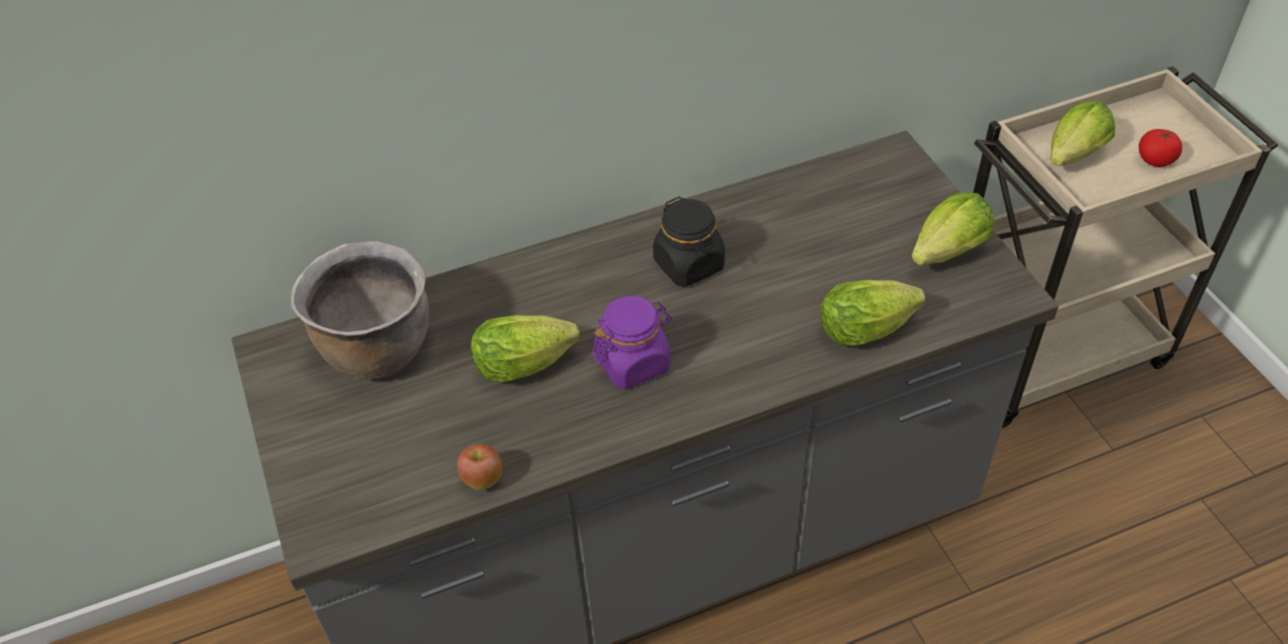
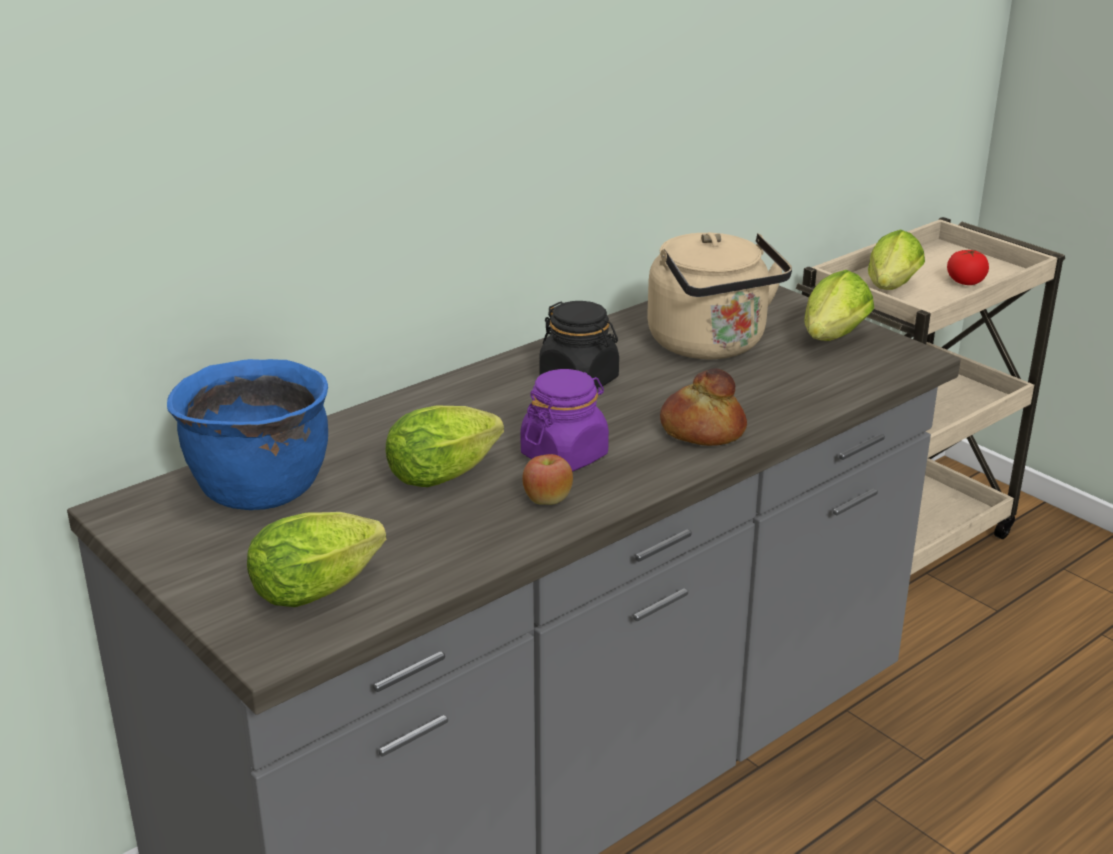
camera: 20 degrees left, 20 degrees down
brown cooking pot [290,241,429,379] -> blue cooking pot [167,359,328,510]
apple [457,444,503,490] -> apple moved to [522,454,573,505]
lettuce [820,280,925,347] -> lettuce moved to [247,512,386,607]
none -> beige kettle [647,232,792,360]
none -> bread [660,368,747,446]

